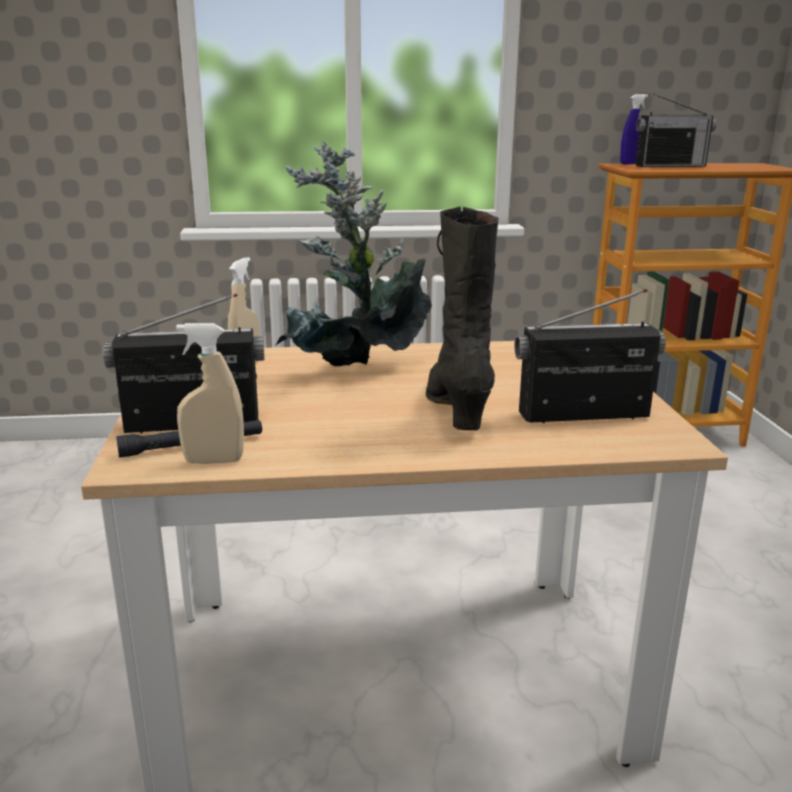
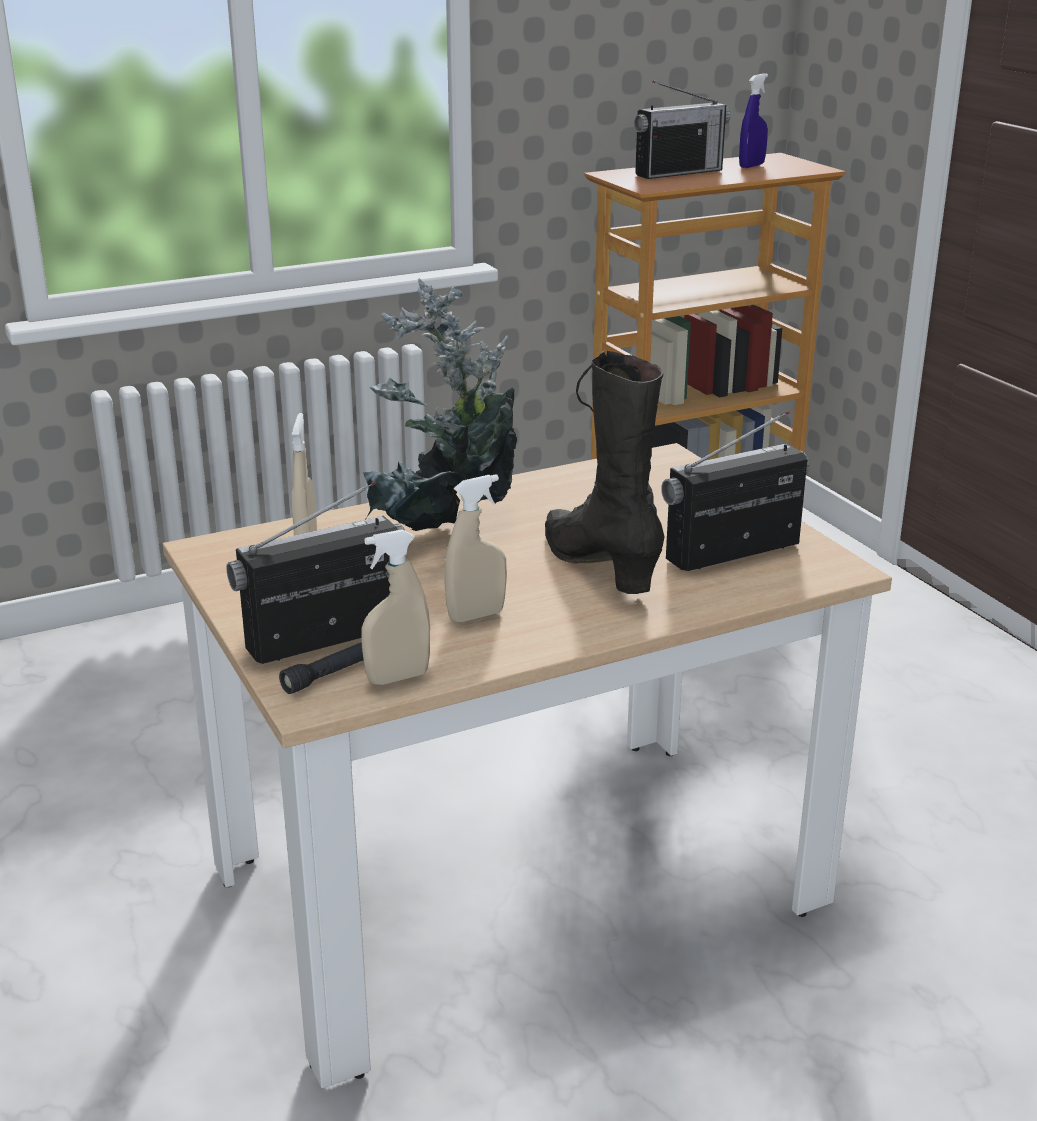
camera: 20 degrees left, 5 degrees up
blue spray bottle [620,94,648,165] -> blue spray bottle moved to [739,73,768,168]
none -> beige spray bottle [444,474,507,622]

